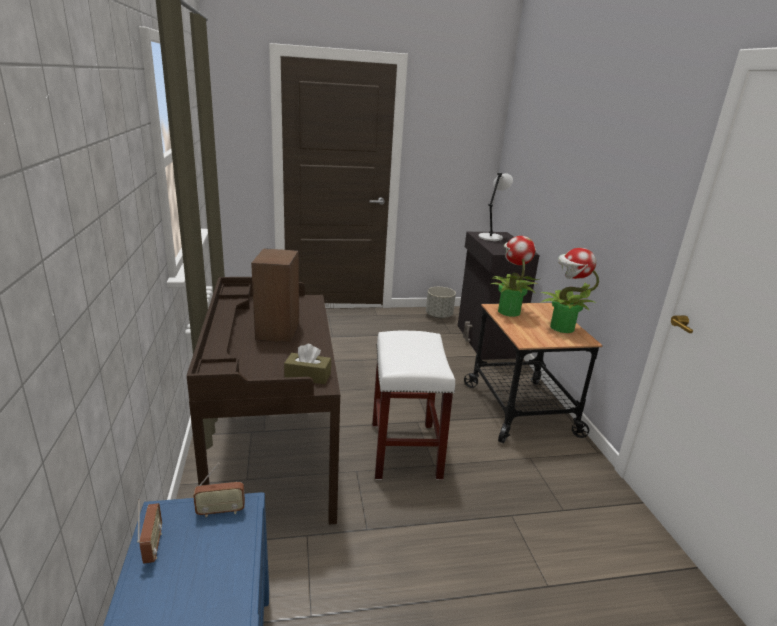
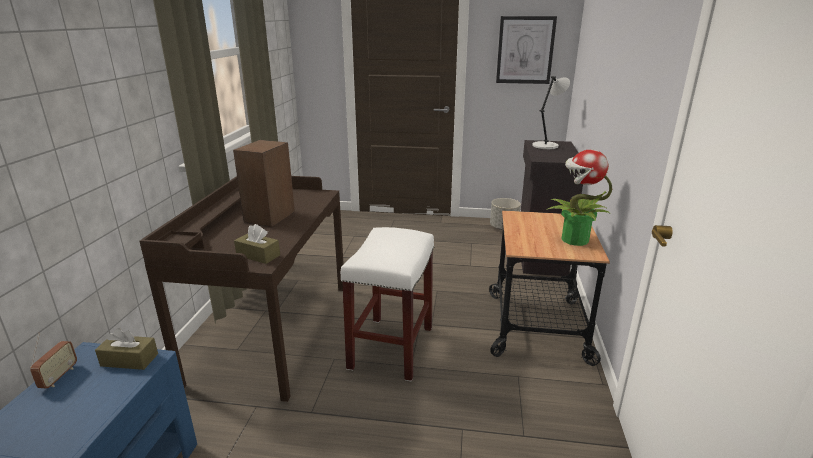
camera: 20 degrees right, 0 degrees up
radio [193,463,245,517] -> brown tissue box [95,328,158,370]
potted plant [491,236,540,317] -> none
none -> picture [496,16,557,84]

